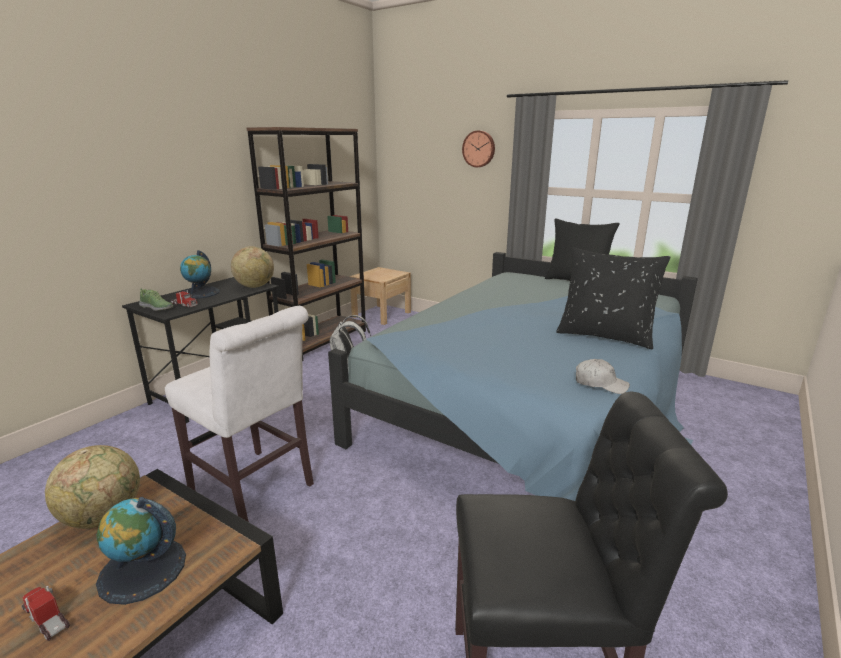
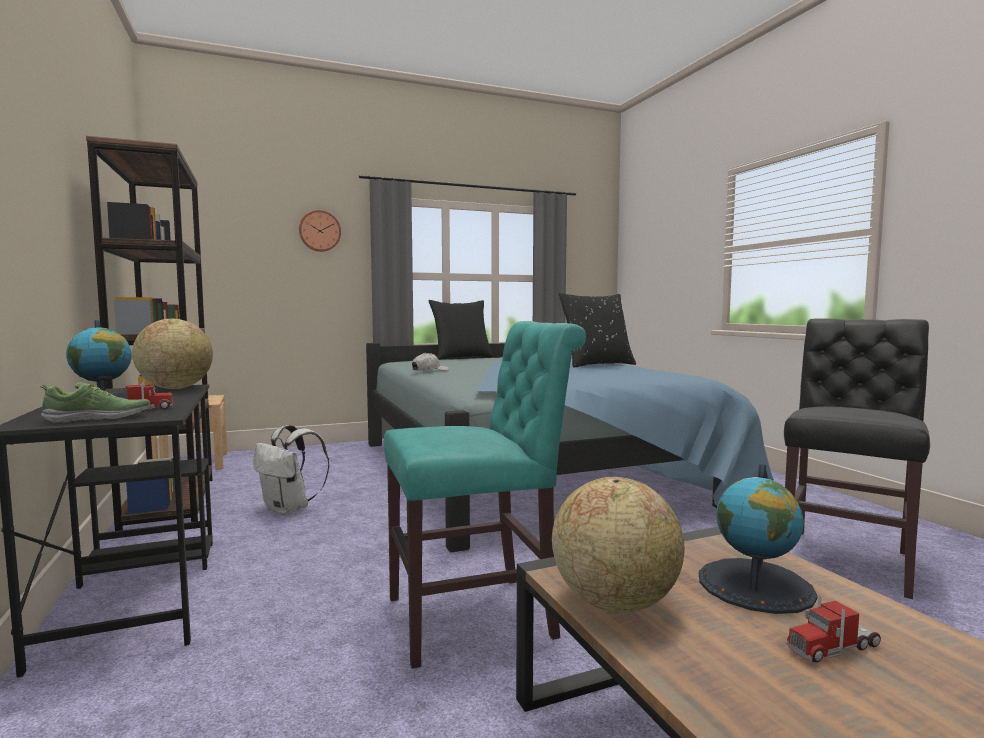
camera: 55 degrees left, 15 degrees down
white chair [165,306,314,522] -> turquoise chair [384,321,586,669]
white cap [576,359,630,394] -> white cap moved to [412,353,449,371]

